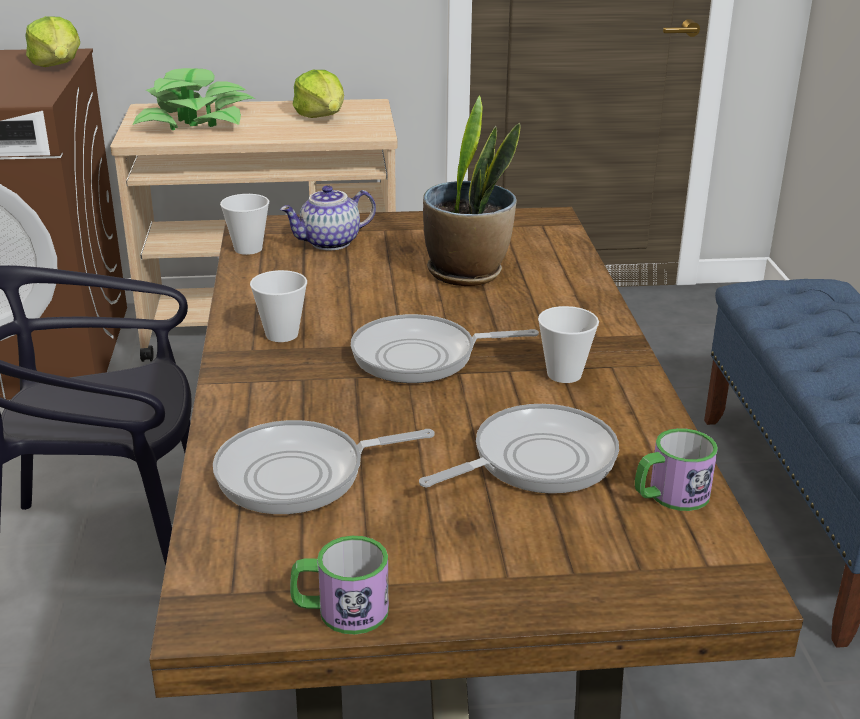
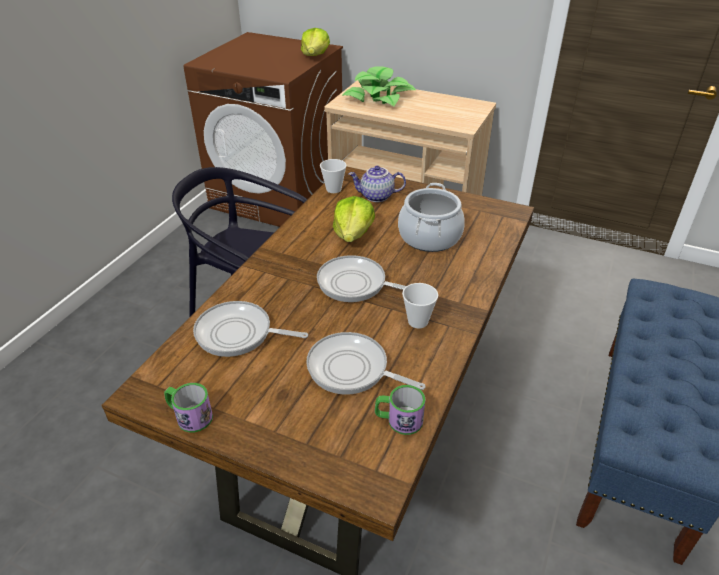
camera: 30 degrees right, 10 degrees up
cup [250,270,307,342] -> none
lettuce [293,70,344,118] -> lettuce moved to [333,196,375,242]
frying pan [419,404,619,494] -> frying pan turned 150 degrees counterclockwise [306,332,425,394]
potted plant [423,96,521,286] -> cooking pot [398,183,465,252]

